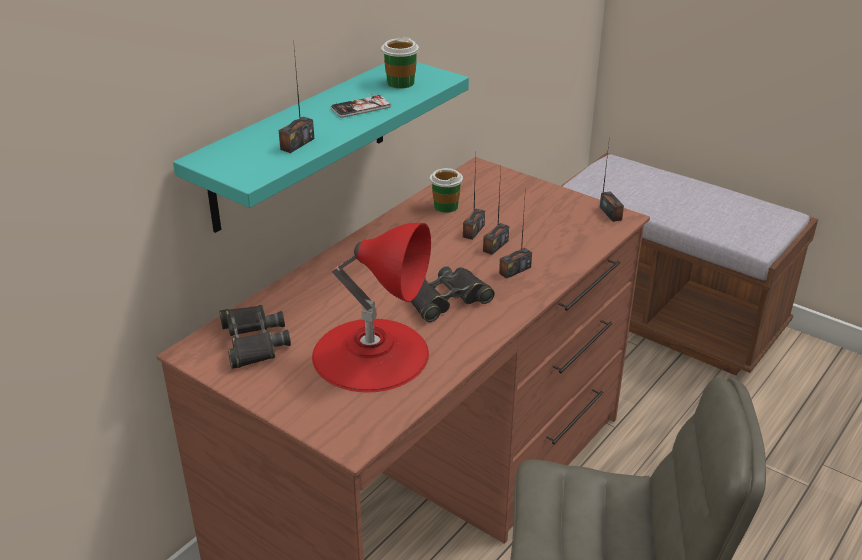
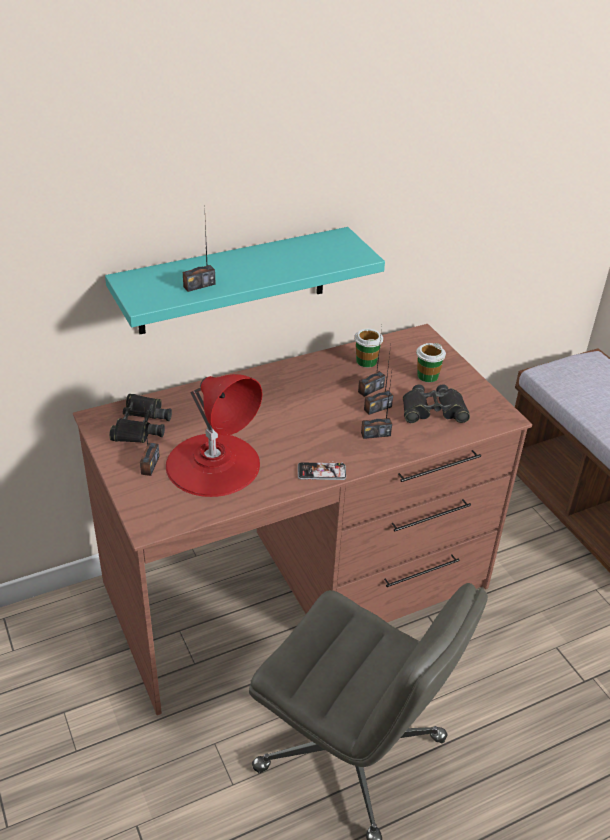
camera: 25 degrees right, 5 degrees up
phone [330,93,391,118] -> phone moved to [298,462,346,480]
cup [381,36,419,89] -> cup moved to [416,343,446,382]
black binoculars [411,266,495,322] -> black binoculars moved to [403,384,470,423]
radio [600,137,624,222] -> radio moved to [140,402,160,476]

